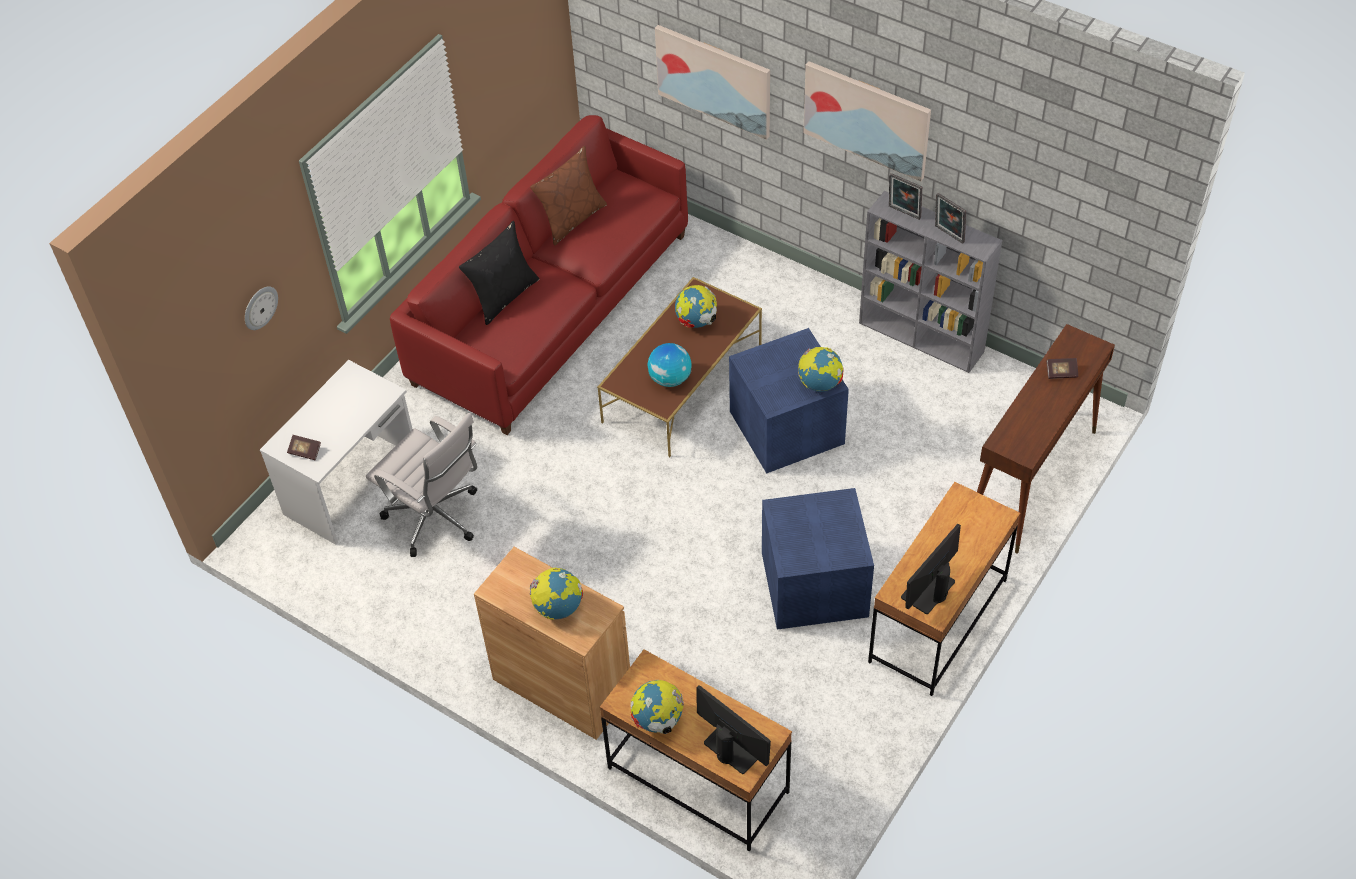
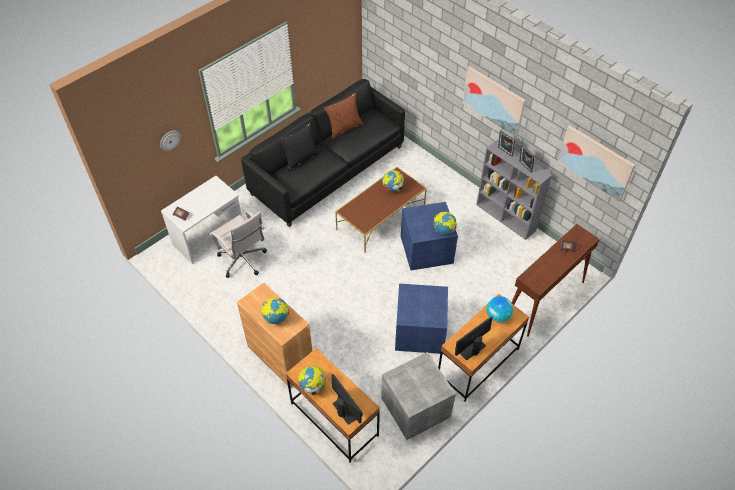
camera: 10 degrees right, 0 degrees up
red sofa [390,115,688,435] -> black sofa [241,79,405,227]
globe [648,343,692,387] -> globe moved to [487,296,513,322]
picture [655,25,770,140] -> picture moved to [557,125,635,202]
none -> grey storage box [381,352,456,440]

